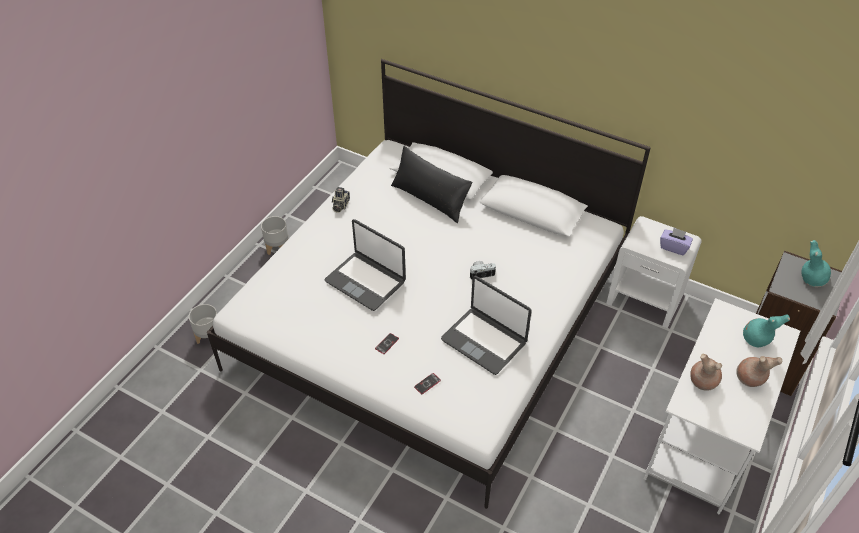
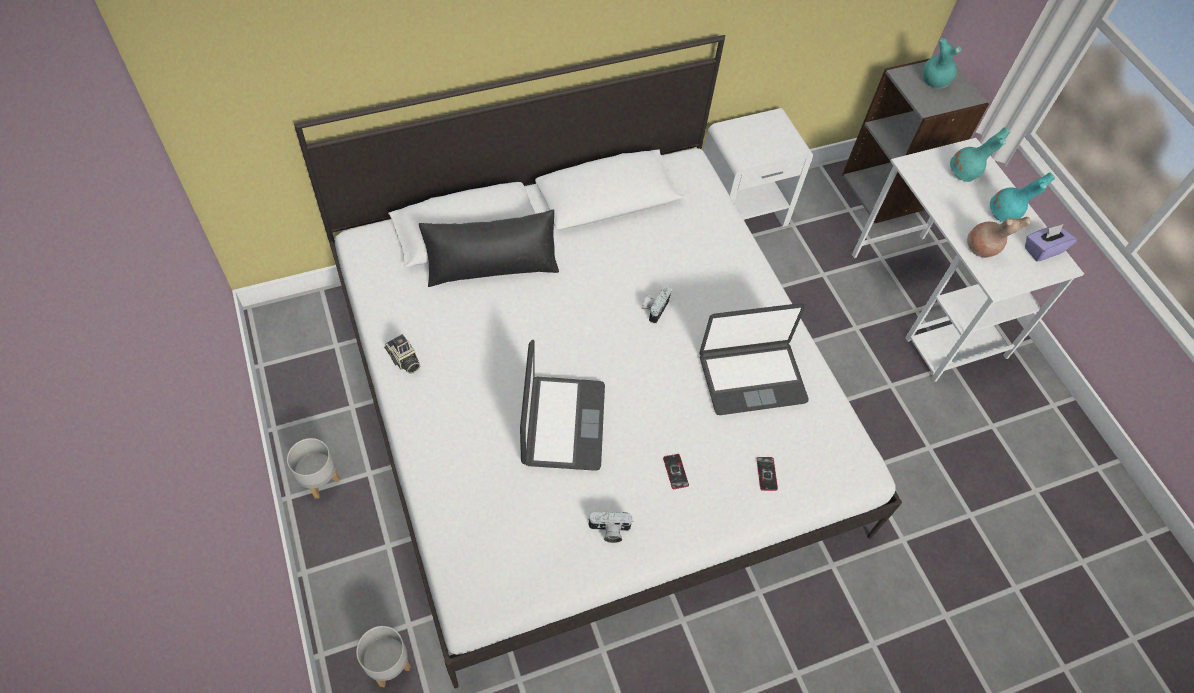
camera: 55 degrees left, 10 degrees up
laptop [325,219,406,311] -> laptop turned 75 degrees counterclockwise [520,340,605,471]
purple tissue box [660,228,693,255] -> purple tissue box moved to [1025,224,1077,262]
brown vase [736,356,782,387] -> turquoise vase [990,172,1055,222]
none -> camera [588,511,634,543]

